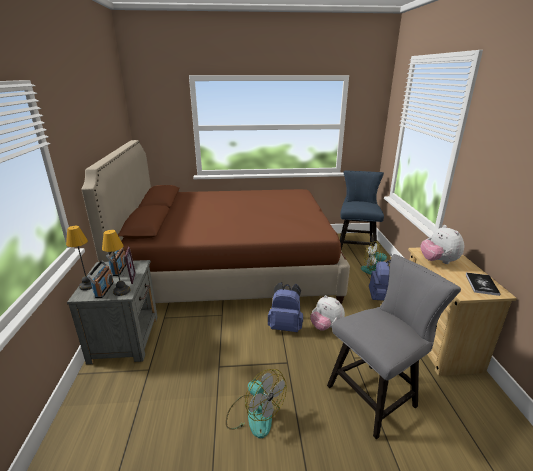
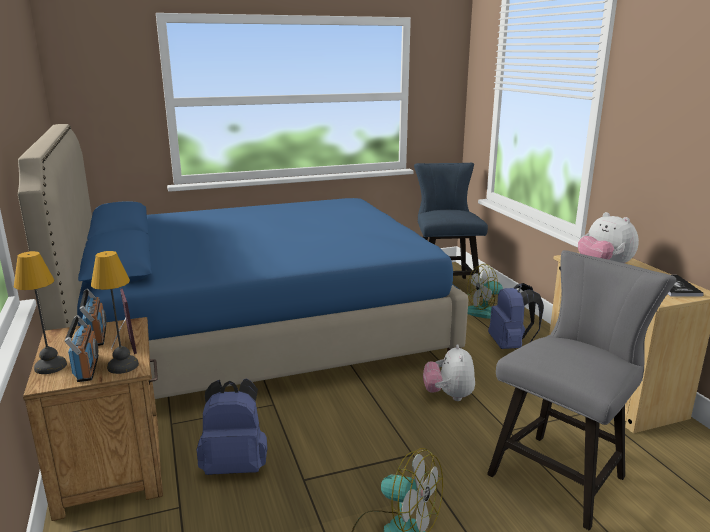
camera: 15 degrees left, 5 degrees down
grey nightstand [67,260,158,365] -> brown nightstand [23,317,163,521]
brown bed [82,140,350,304] -> blue bed [18,124,469,399]
blue backpack [268,282,303,332] -> blue backpack moved to [196,379,267,475]
plush toy [311,295,345,331] -> plush toy turned 60 degrees clockwise [423,344,475,401]

